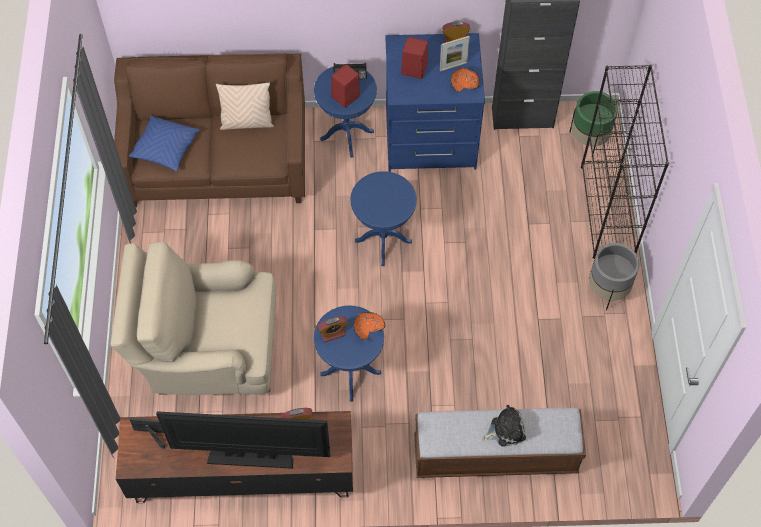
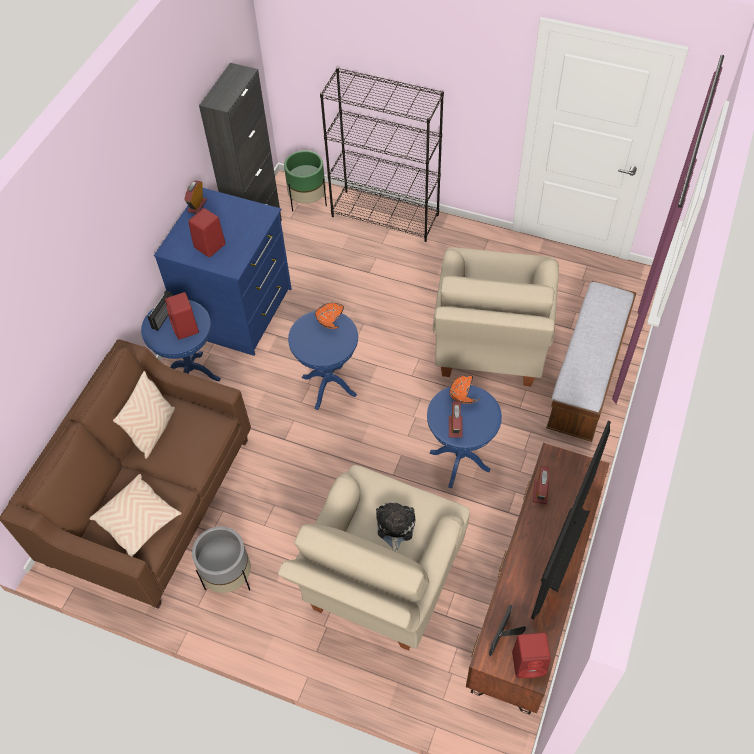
camera: 65 degrees left, 5 degrees down
blue pillow [129,116,200,172] -> beige pillow [89,474,182,556]
picture frame [440,36,470,71] -> none
orange bowl [451,68,480,92] -> orange bowl moved to [315,303,344,329]
plush toy [483,405,526,446] -> plush toy moved to [376,502,415,552]
grey planter [589,243,640,310] -> grey planter moved to [192,526,251,593]
none -> beige armchair [433,247,559,386]
none -> red speaker [512,633,551,678]

